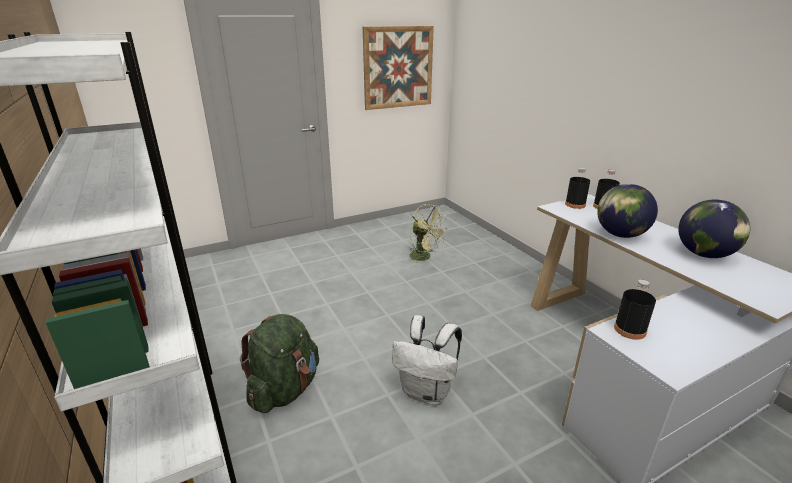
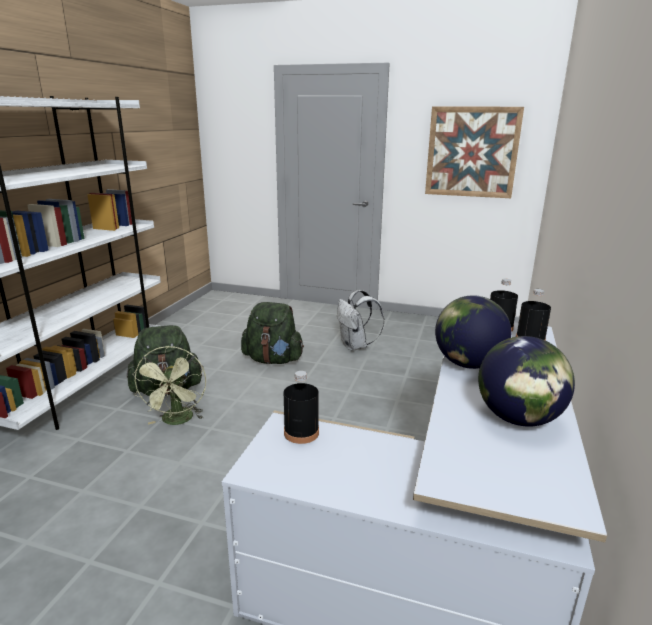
camera: 45 degrees right, 5 degrees down
white backpack [392,315,462,405] -> white backpack moved to [337,290,384,351]
green fan [409,204,446,265] -> green fan moved to [132,346,206,425]
none -> green backpack [241,302,304,364]

